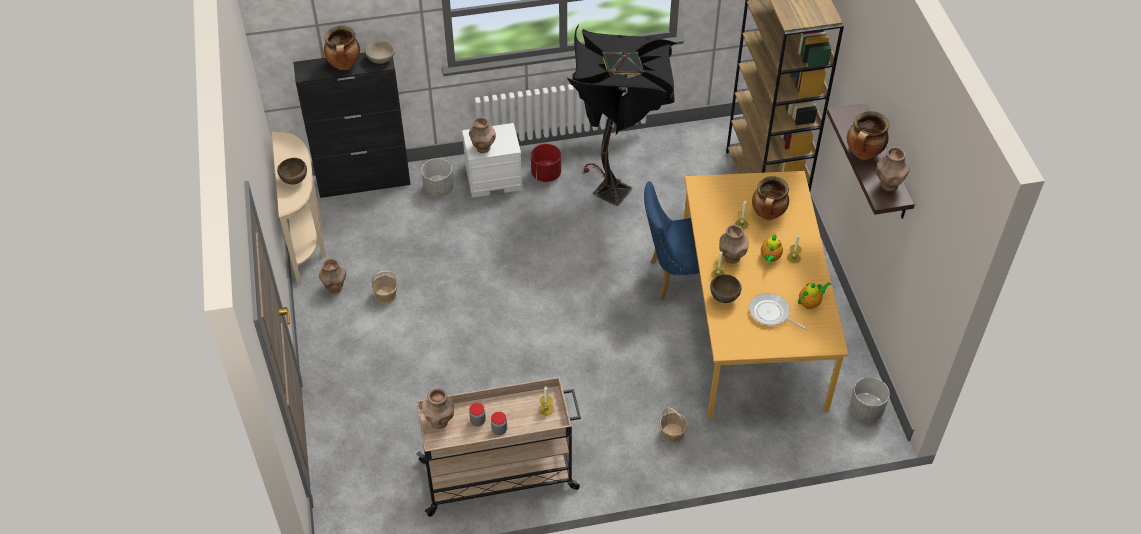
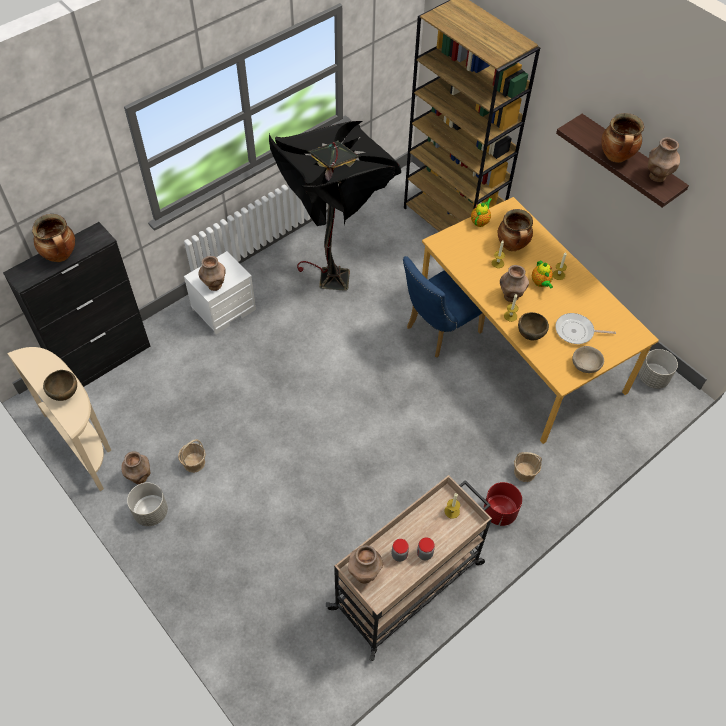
camera: 30 degrees left, 5 degrees up
beige bowl [365,41,395,64] -> beige bowl moved to [572,346,604,373]
grey planter [421,158,454,197] -> grey planter moved to [127,482,168,526]
red planter [531,144,561,182] -> red planter moved to [484,482,522,526]
teapot [798,282,831,309] -> teapot moved to [471,198,492,227]

